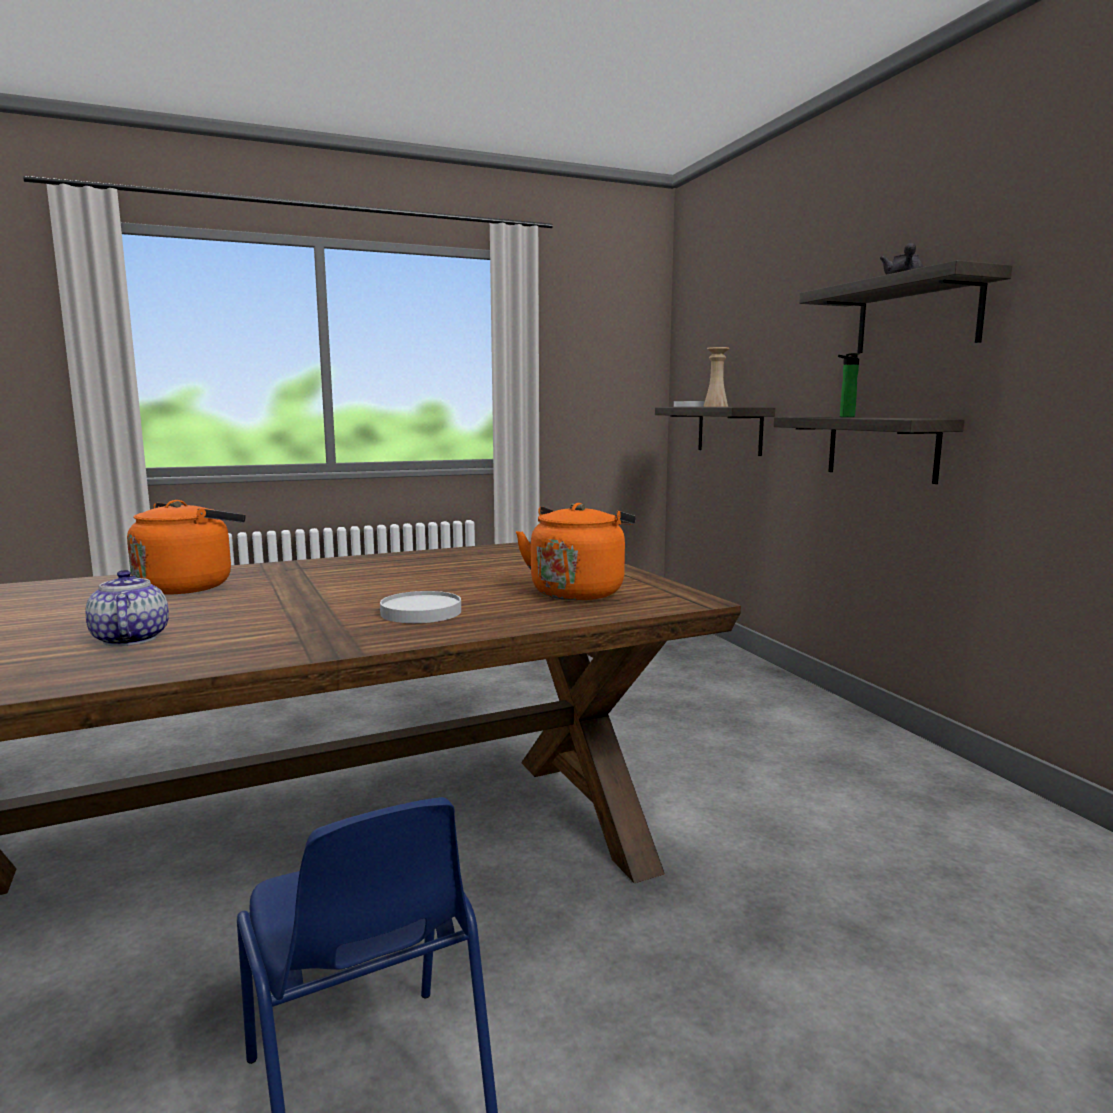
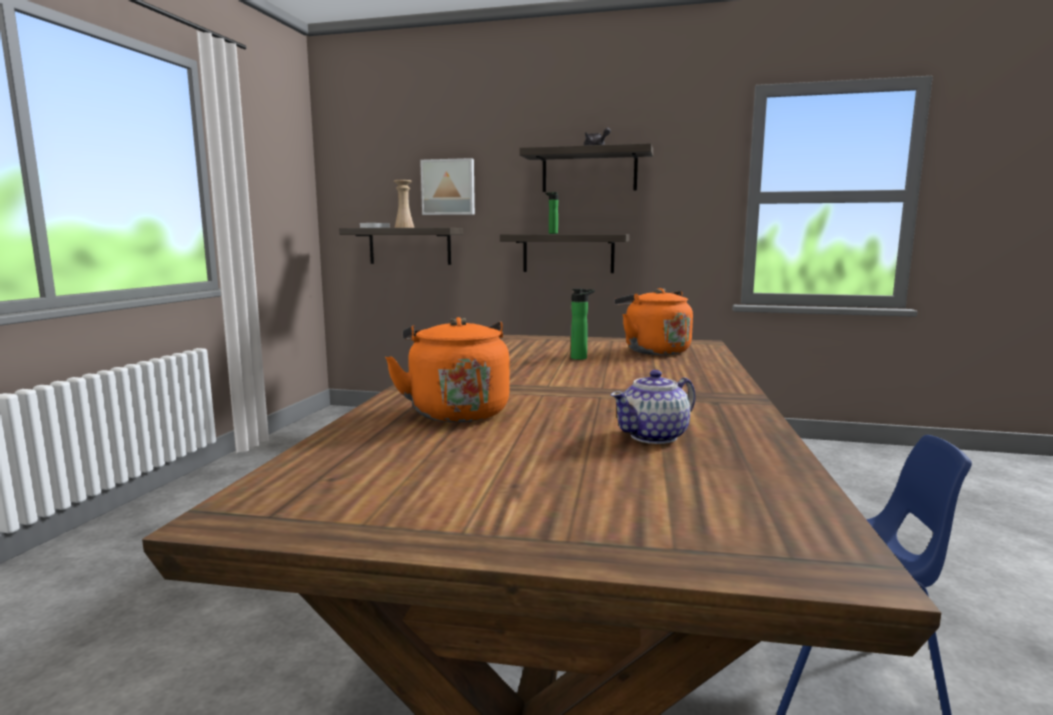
camera: 55 degrees left, 0 degrees up
teapot [85,570,169,646] -> teapot turned 45 degrees counterclockwise [611,370,695,444]
white plate [380,591,461,623] -> none
none -> picture [420,158,475,215]
none -> bottle [571,288,595,360]

